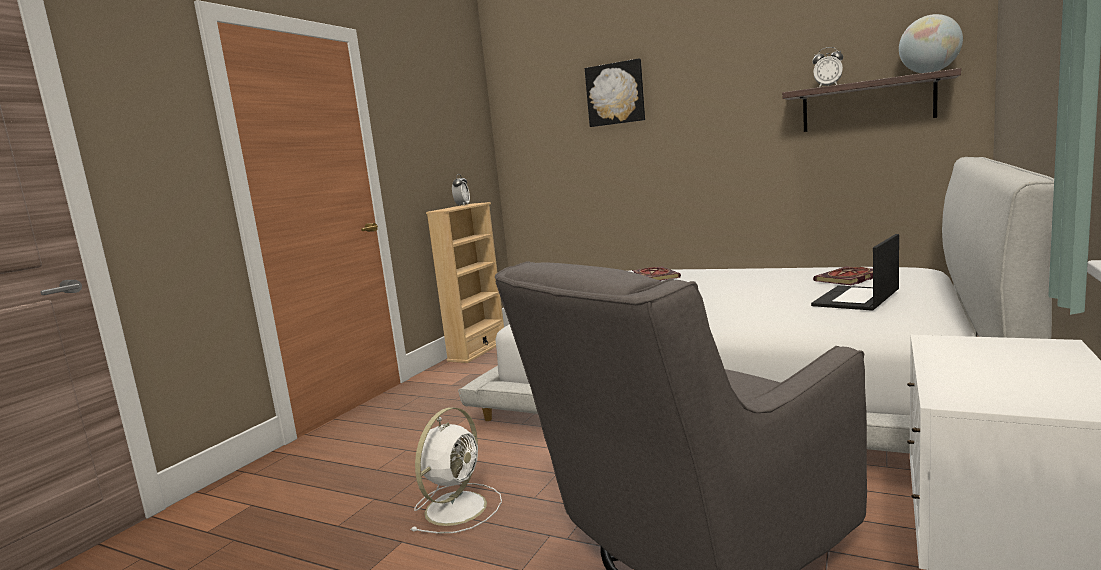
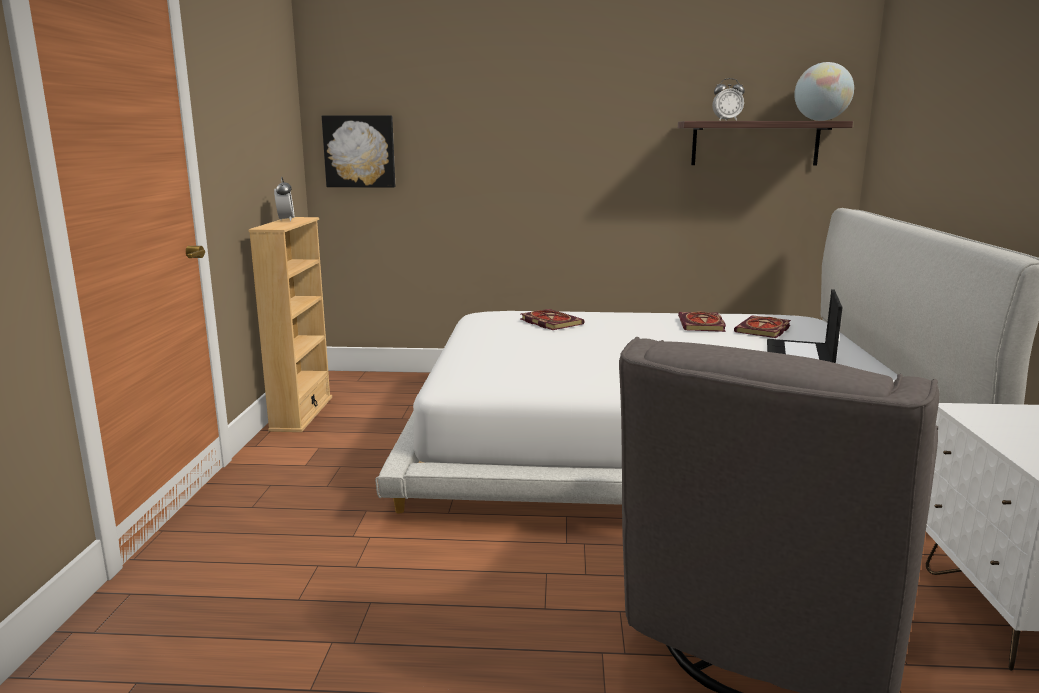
camera: 25 degrees left, 5 degrees up
white fan [411,408,502,533] -> none
picture [585,58,645,127] -> picture moved to [322,115,395,188]
none -> book [678,312,726,332]

